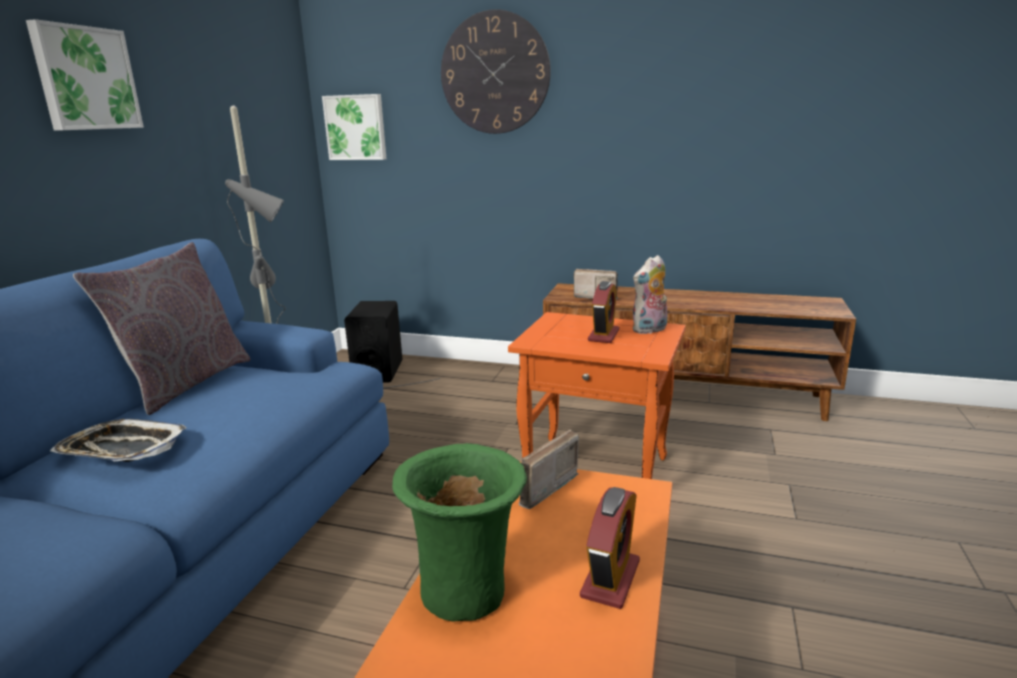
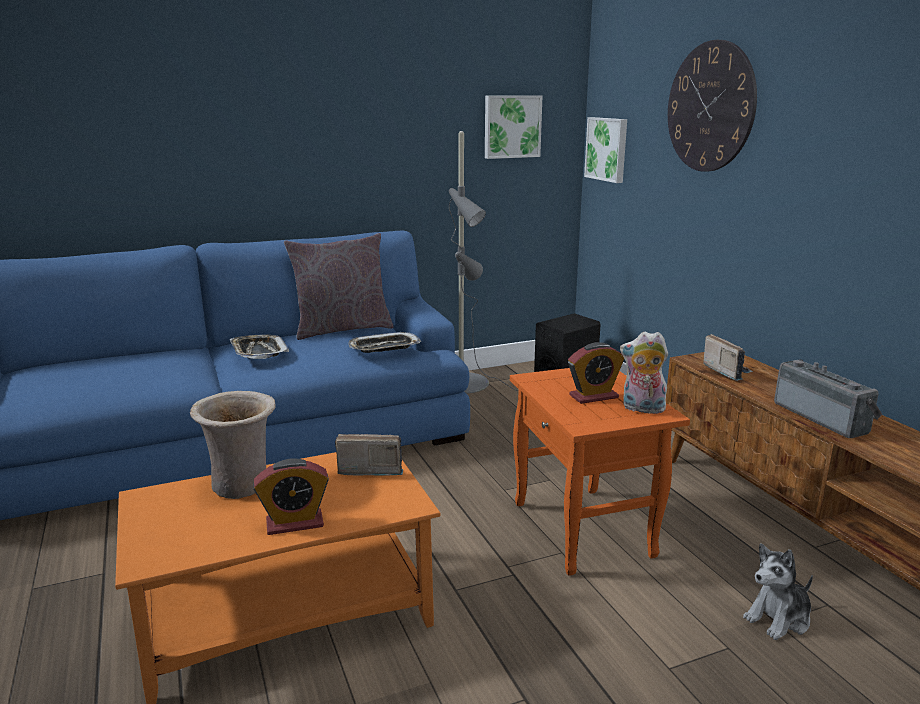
camera: 50 degrees right, 0 degrees up
picture [26,19,144,131] -> picture moved to [485,95,542,159]
green vase [392,443,527,622] -> beige vase [190,391,276,499]
none -> tray [349,332,421,353]
none -> plush toy [743,543,813,640]
none -> radio [774,359,882,438]

